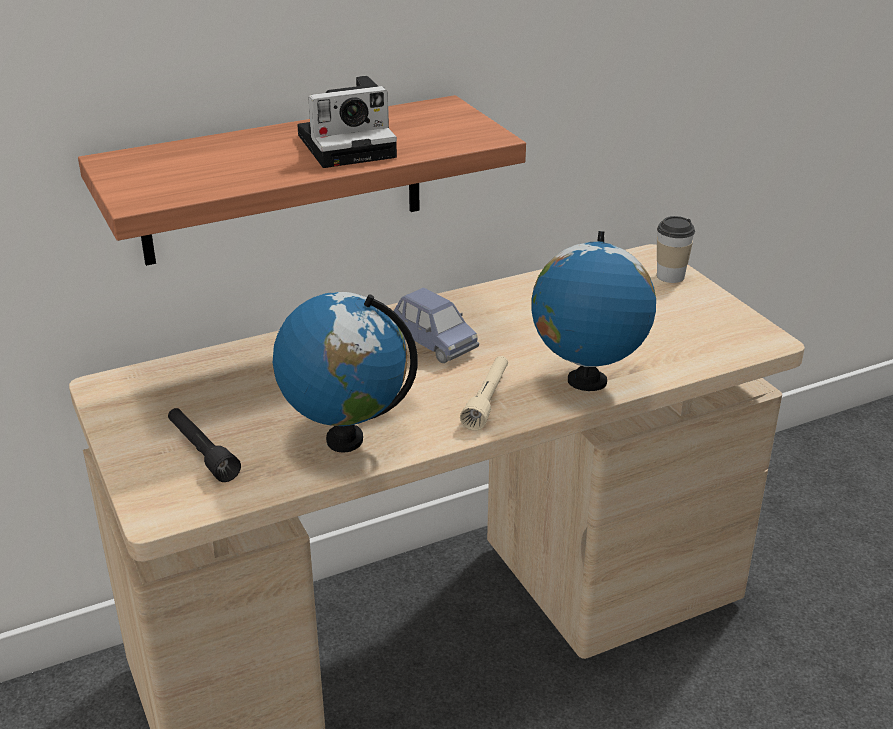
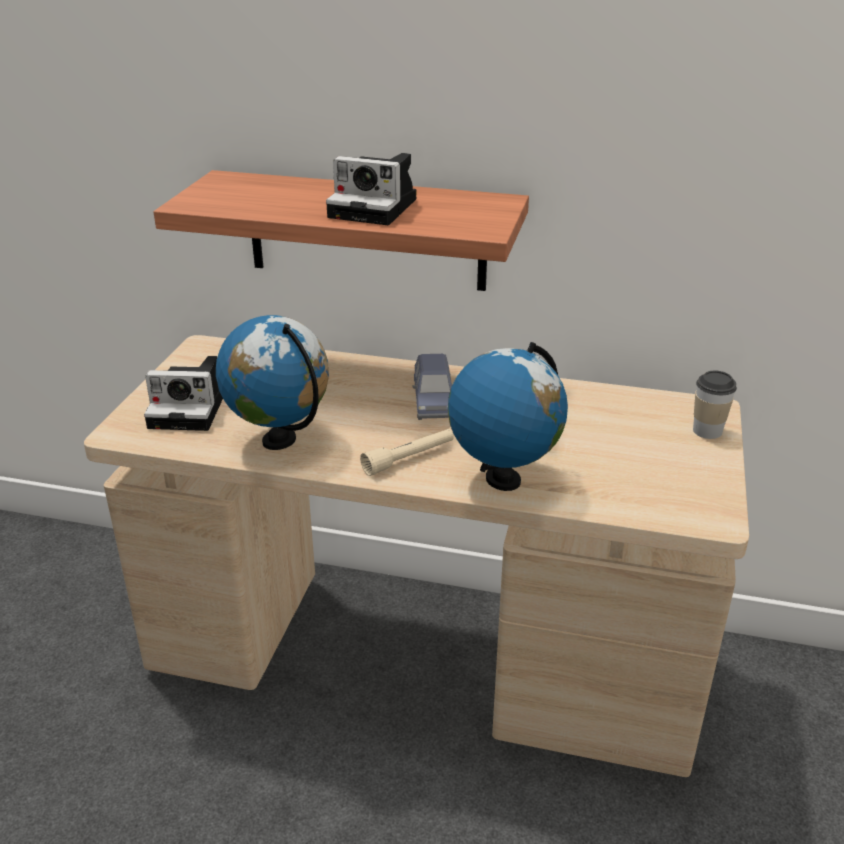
camera: 40 degrees right, 0 degrees up
black flashlight [168,408,241,482] -> camera [144,356,223,431]

